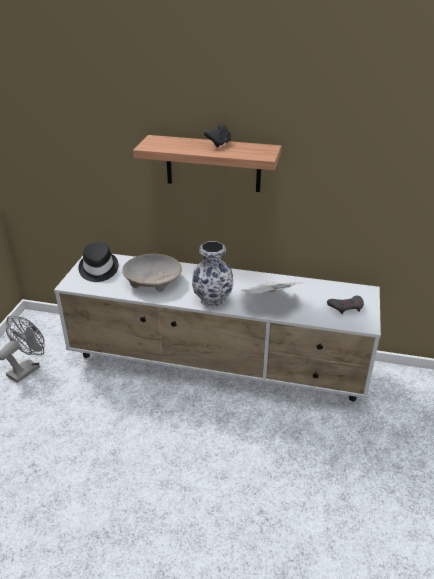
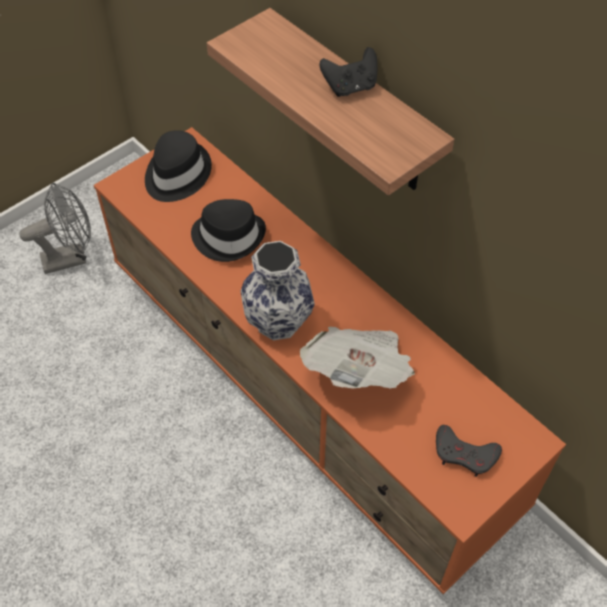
camera: 35 degrees right, 20 degrees up
white tv stand [54,254,381,401] -> orange tv stand [94,127,566,594]
beige bowl [122,254,182,291] -> black hat [191,199,266,262]

